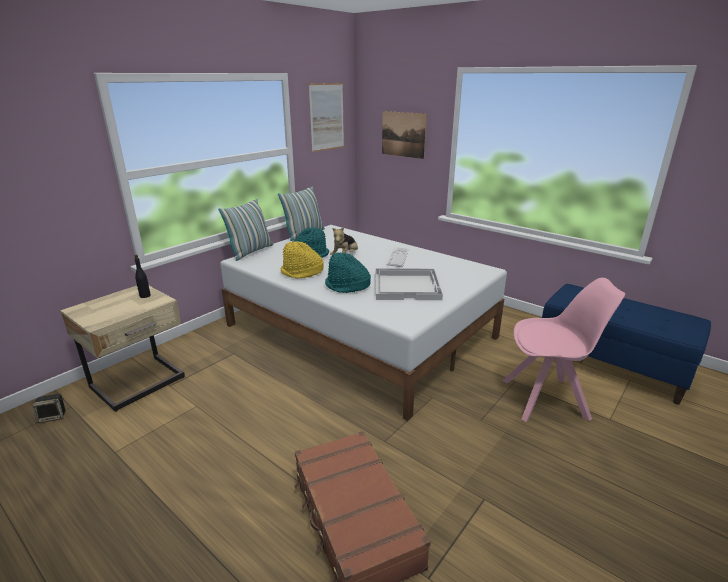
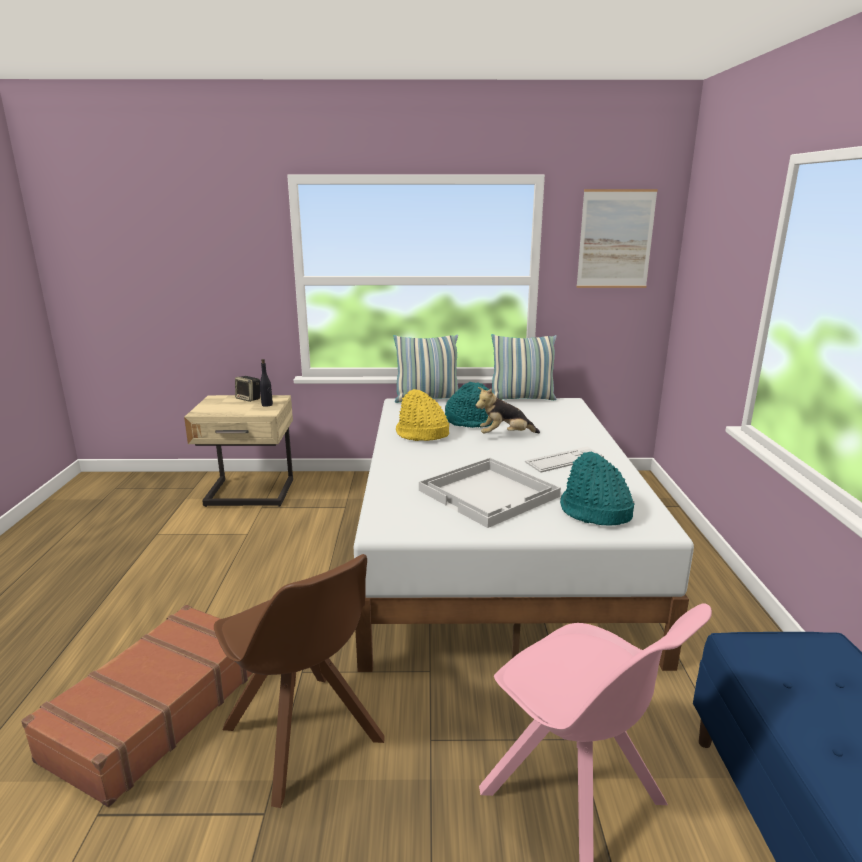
camera: 50 degrees right, 5 degrees down
speaker [32,394,65,423] -> speaker moved to [235,376,260,402]
turquoise hat [325,253,371,293] -> turquoise hat moved to [560,452,635,526]
picture [382,111,427,159] -> none
none -> brown chair [214,554,385,808]

